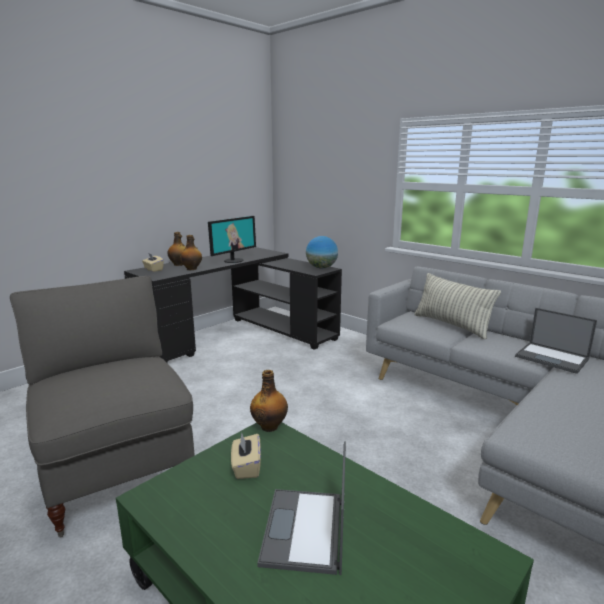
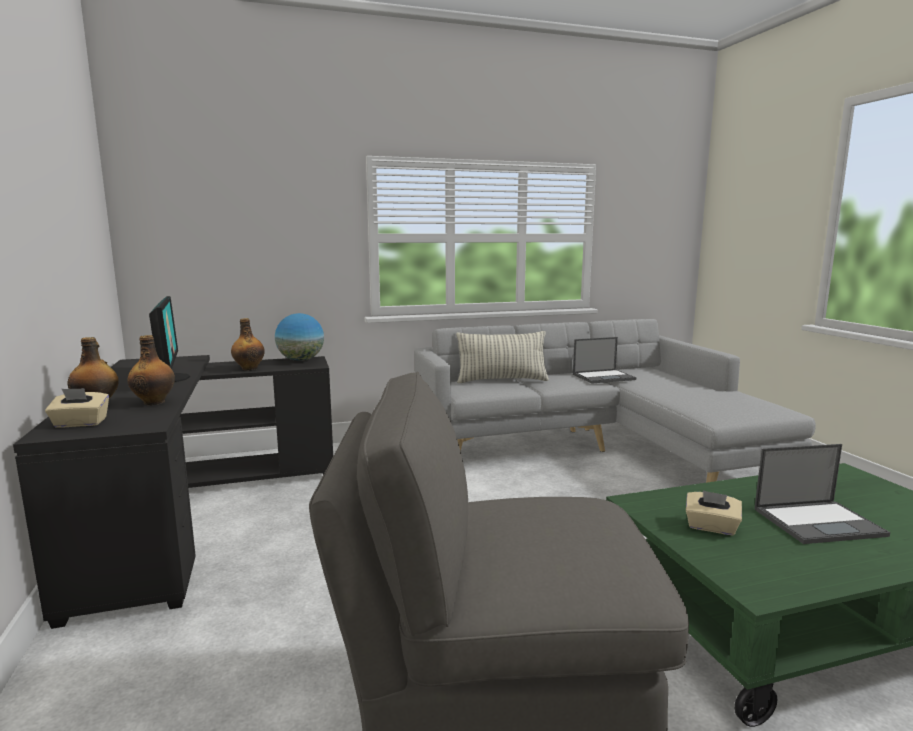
camera: 60 degrees left, 5 degrees down
bottle [250,370,288,432] -> bottle moved to [231,318,265,371]
laptop [257,441,346,575] -> laptop turned 45 degrees counterclockwise [754,444,890,544]

